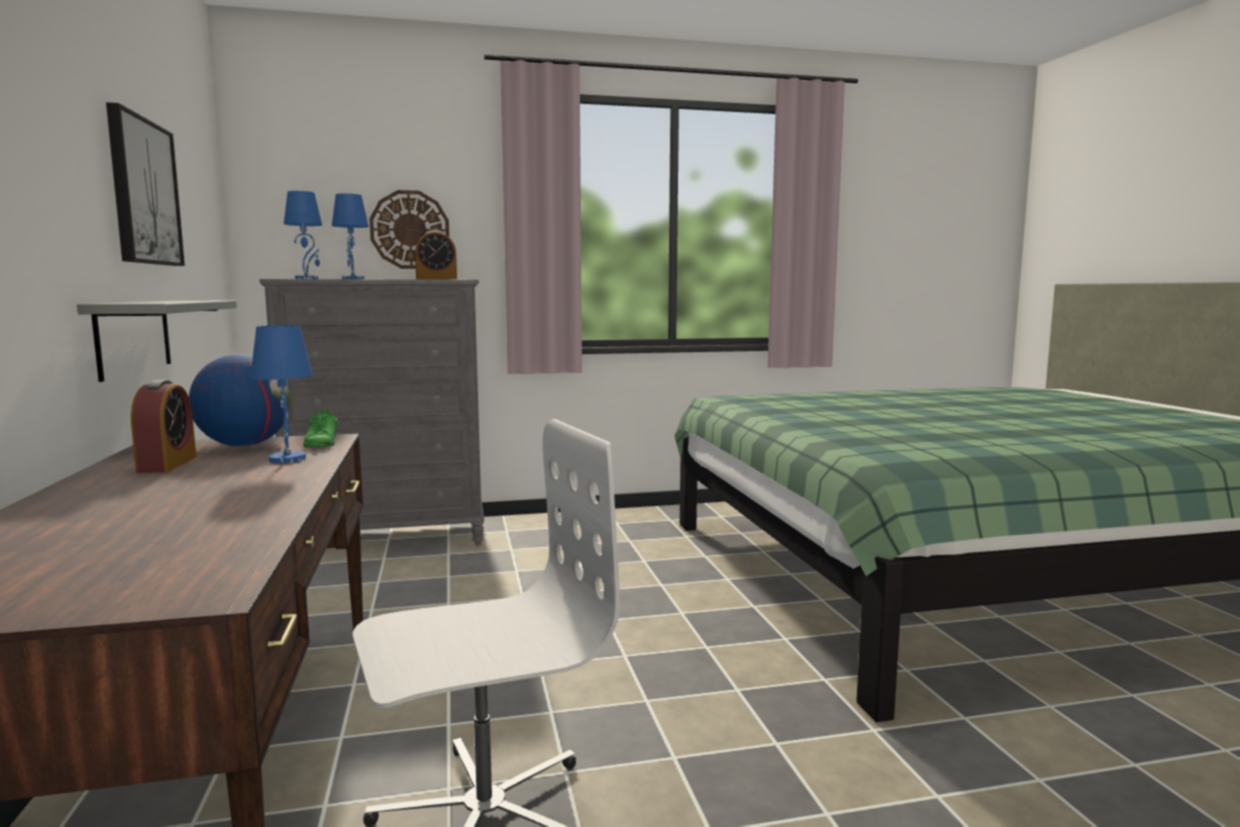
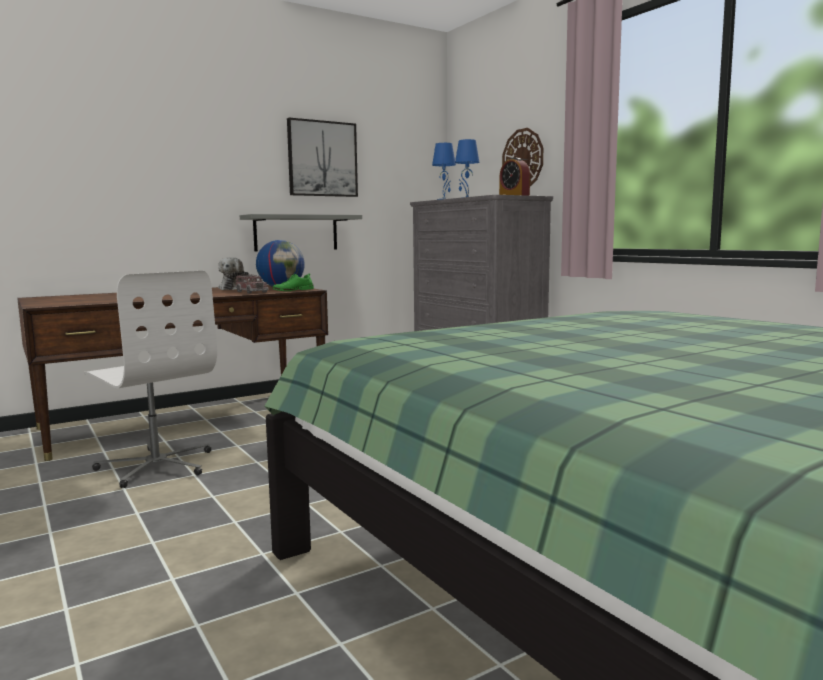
camera: 70 degrees right, 0 degrees up
alarm clock [131,380,196,473] -> plush toy [218,257,249,290]
blue table lamp [250,325,313,463] -> toy truck [234,274,269,294]

